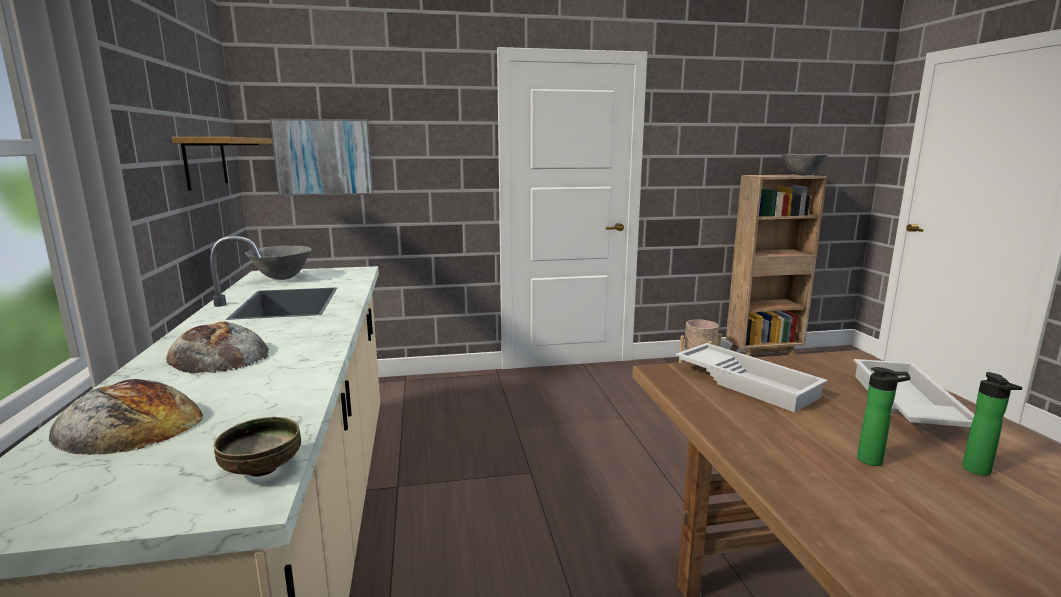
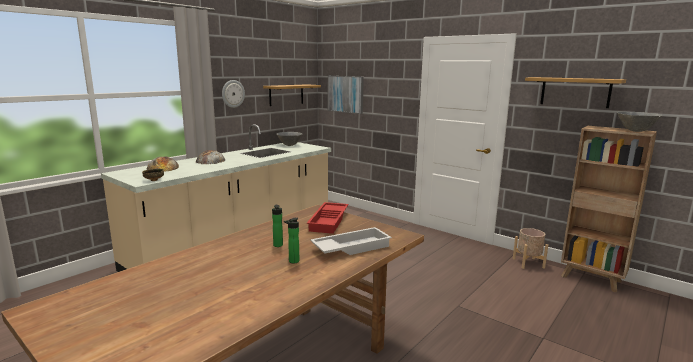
camera: 50 degrees right, 0 degrees up
white tray [676,343,828,412] -> red tray [307,202,348,234]
none -> wall clock [222,80,245,108]
none -> shelf [525,77,626,108]

